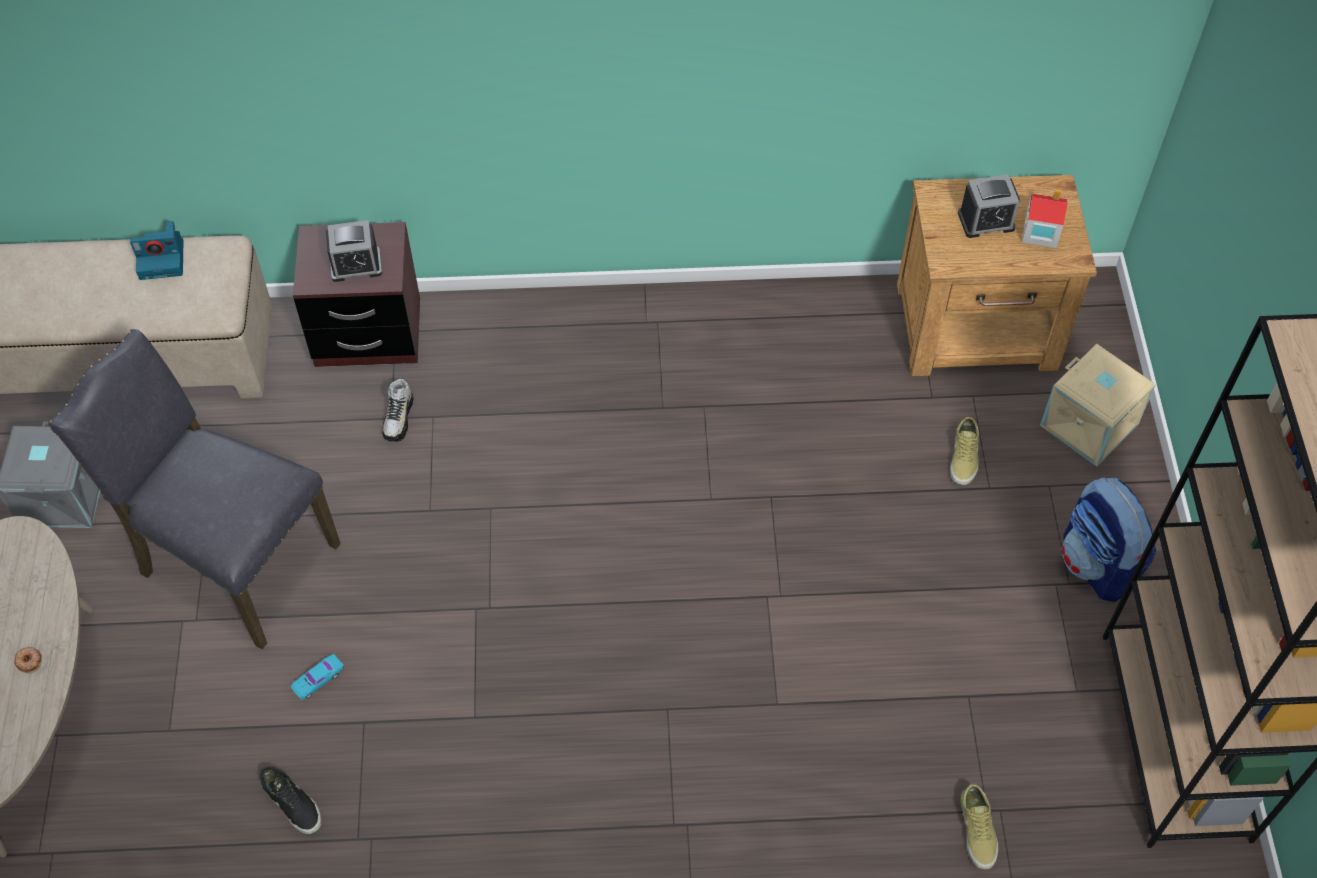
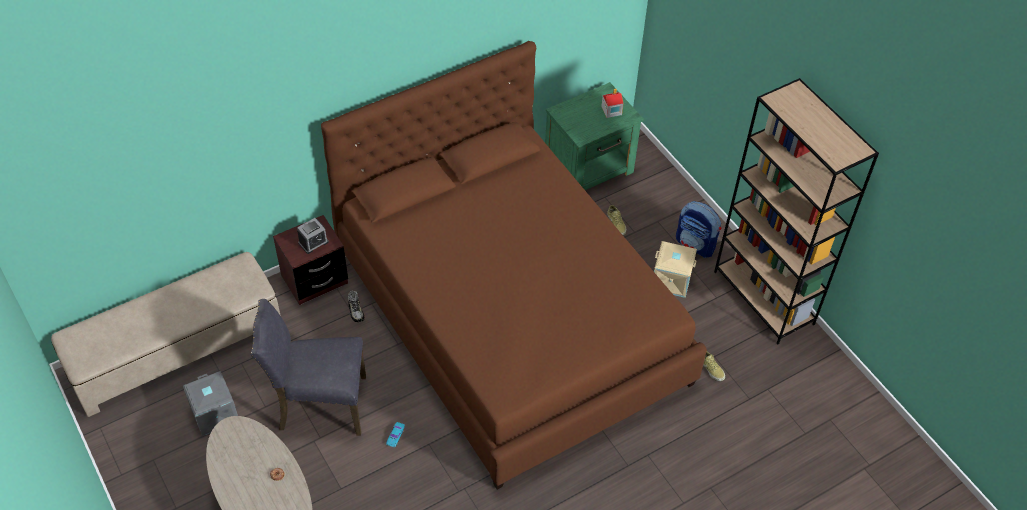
camera: 30 degrees left, 5 degrees down
camera [130,221,183,280] -> none
black shoe [260,767,322,834] -> none
brown nightstand [897,175,1097,377] -> green nightstand [545,82,644,190]
alarm clock [958,175,1020,238] -> none
beige storage box [1040,344,1156,467] -> beige storage box moved to [654,241,697,298]
none -> brown bed [321,41,707,490]

